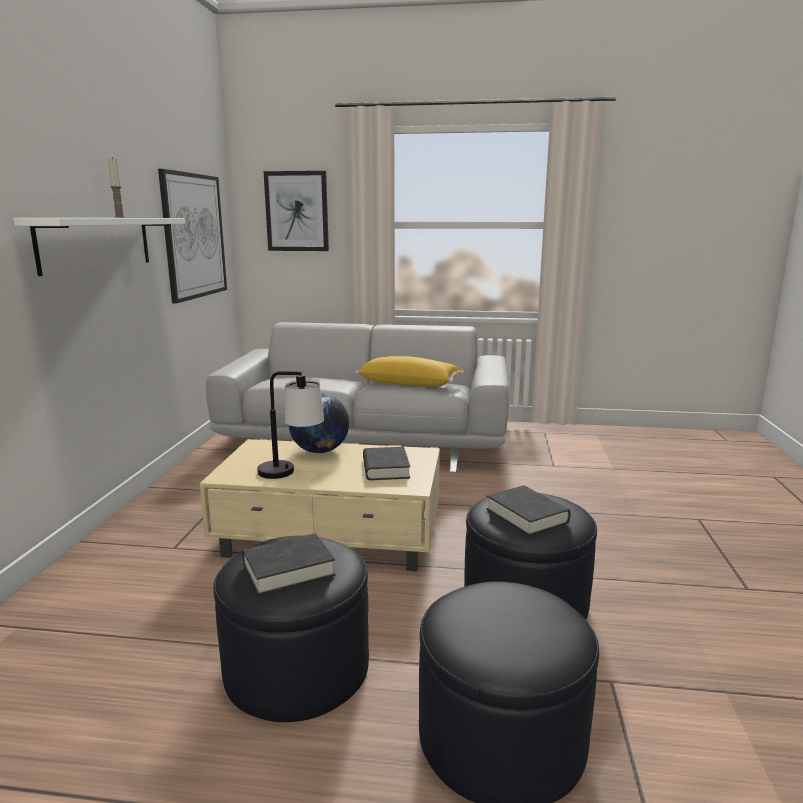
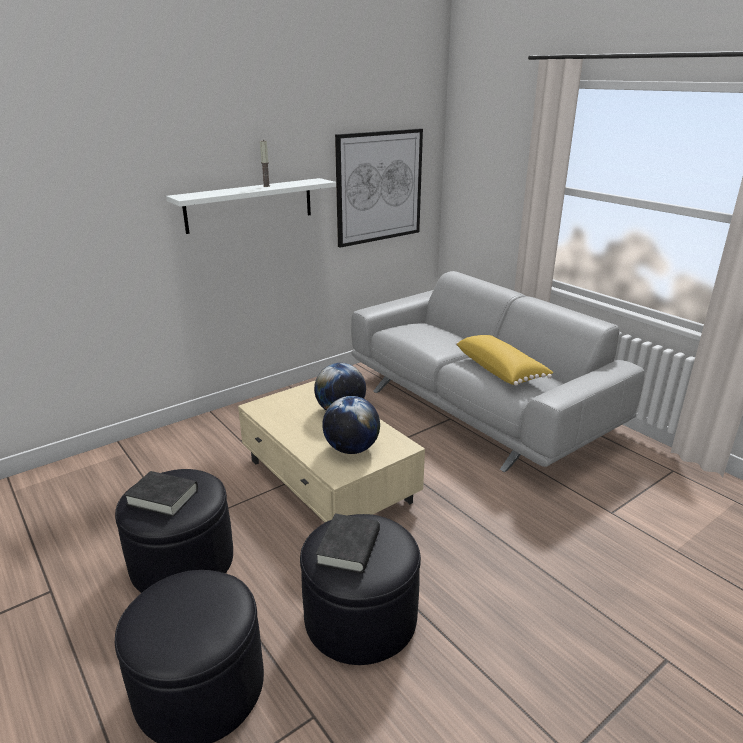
camera: 45 degrees right, 10 degrees up
table lamp [257,371,324,479] -> none
picture [264,171,329,251] -> none
black book [363,447,410,480] -> globe [322,396,380,454]

